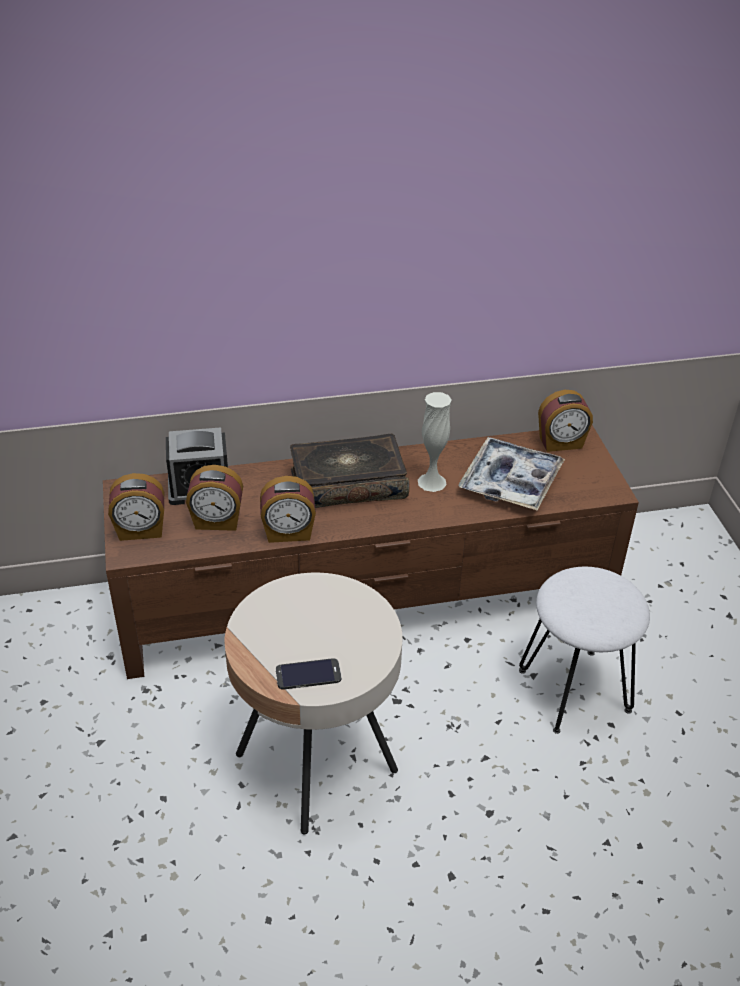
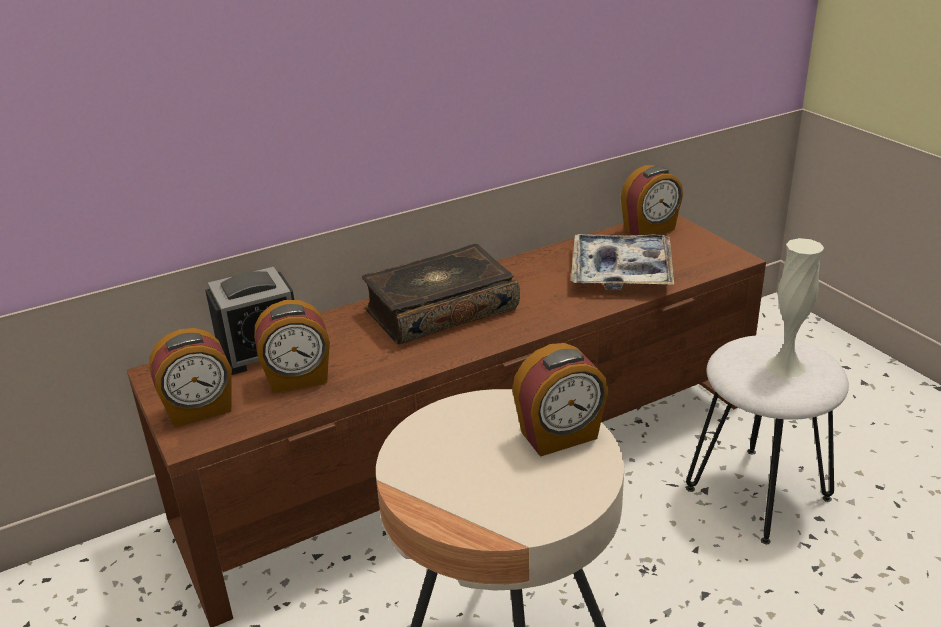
camera: 15 degrees left, 10 degrees down
alarm clock [260,476,316,543] -> alarm clock moved to [512,343,608,457]
phone [276,658,341,690] -> none
white vase [418,392,452,492] -> white vase moved to [766,238,824,377]

